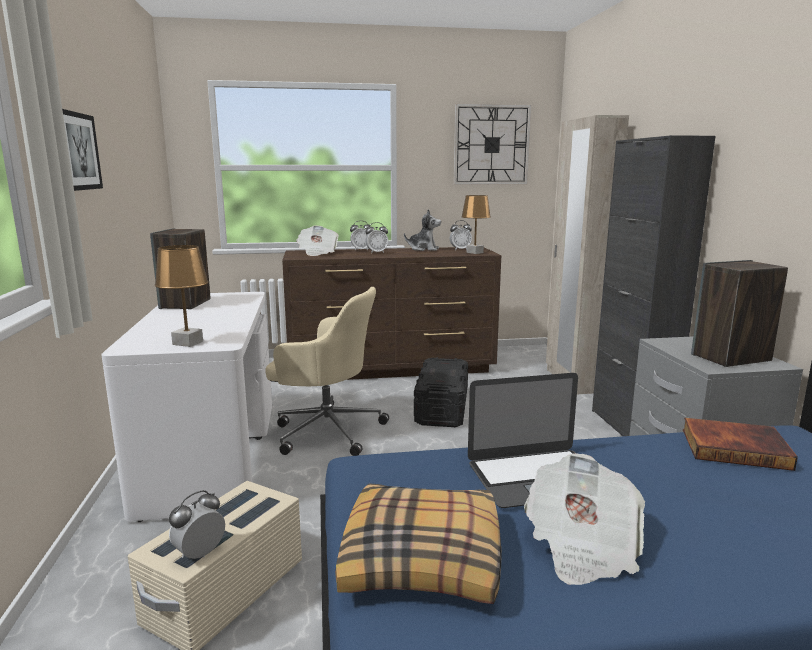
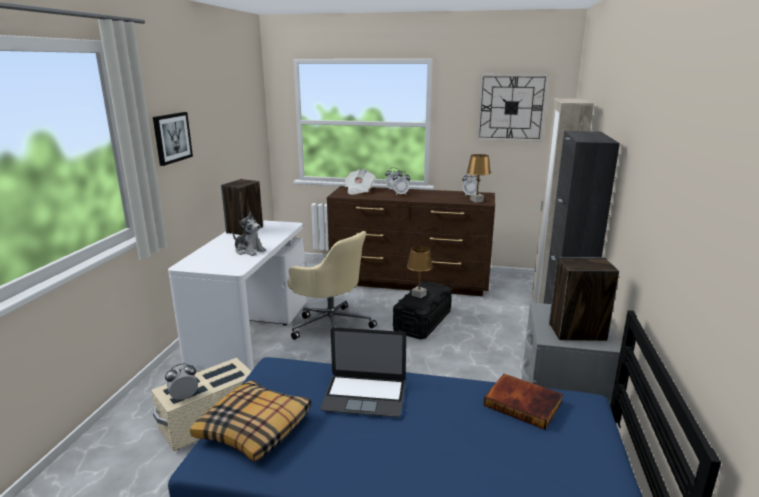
camera: 20 degrees right, 5 degrees up
brown table lamp [155,245,209,347] -> brown table lamp moved to [407,246,433,298]
plush toy [404,209,441,251] -> plush toy moved to [233,212,266,256]
newspaper [524,453,645,585] -> none

